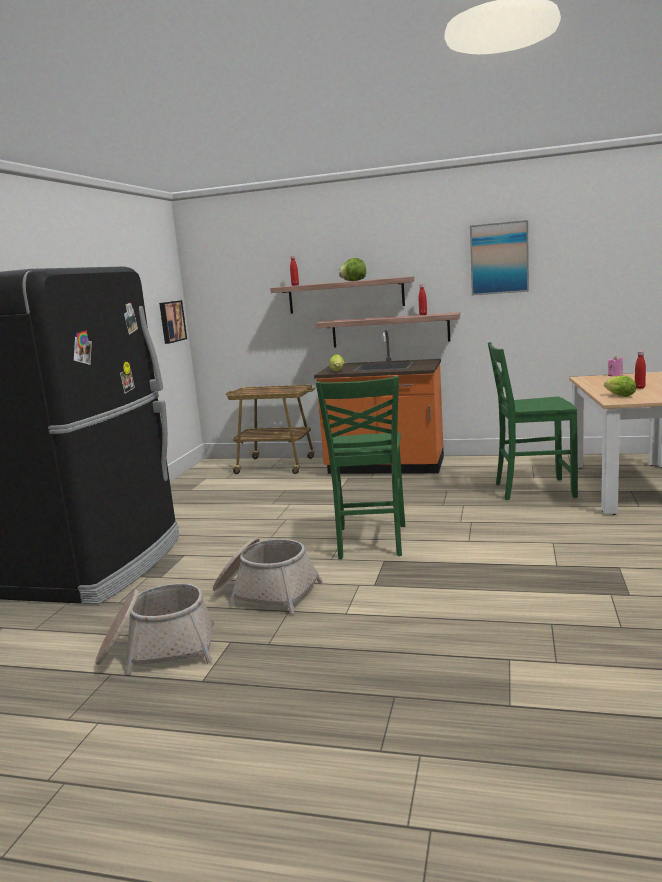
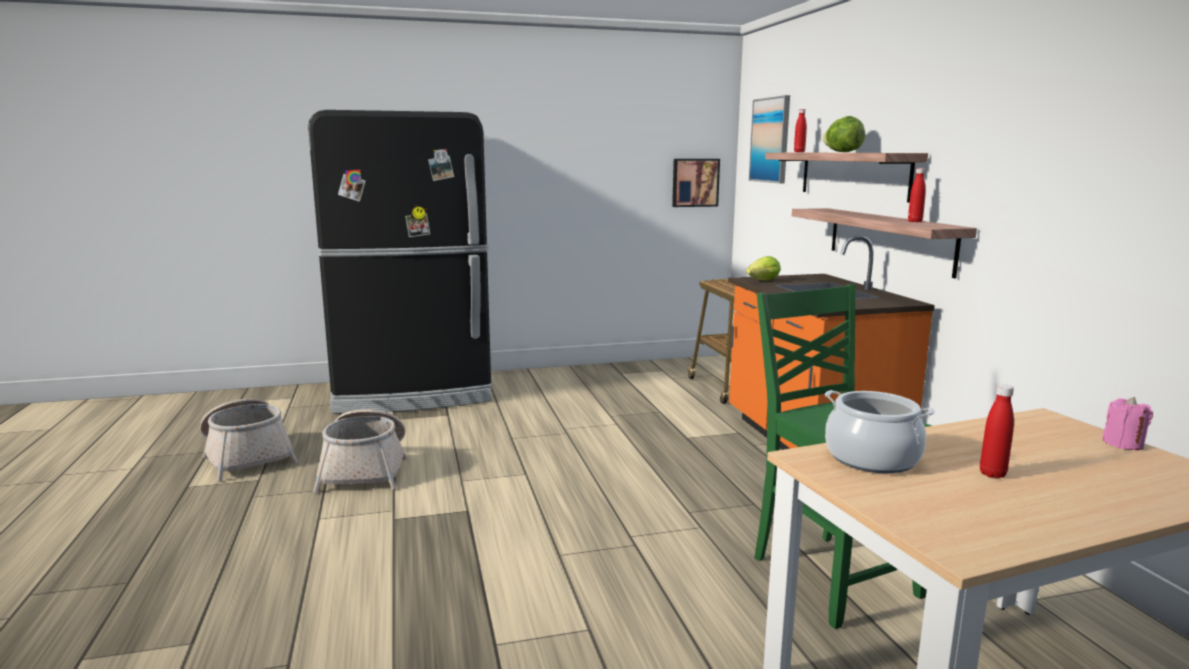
camera: 60 degrees right, 0 degrees up
green chair [316,376,405,559] -> none
picture [470,220,529,295] -> picture moved to [749,95,790,183]
lettuce [604,375,636,397] -> cooking pot [825,390,935,473]

